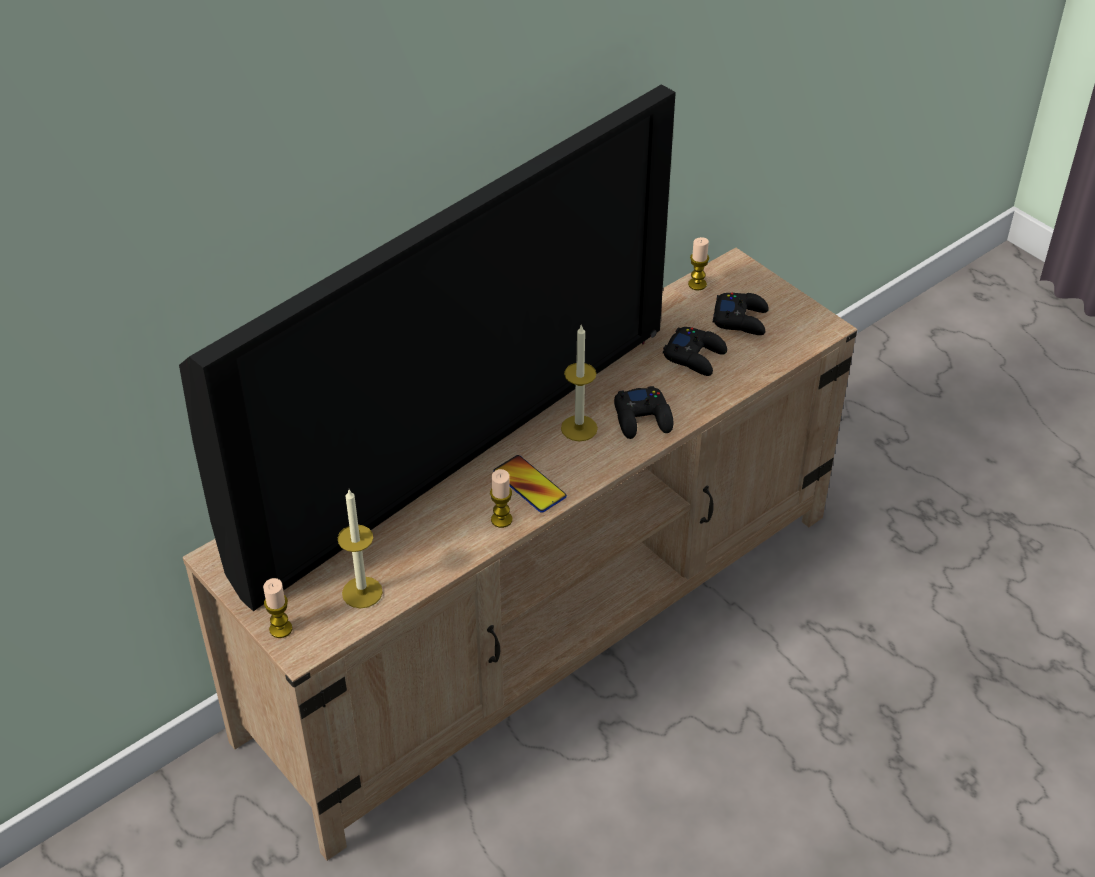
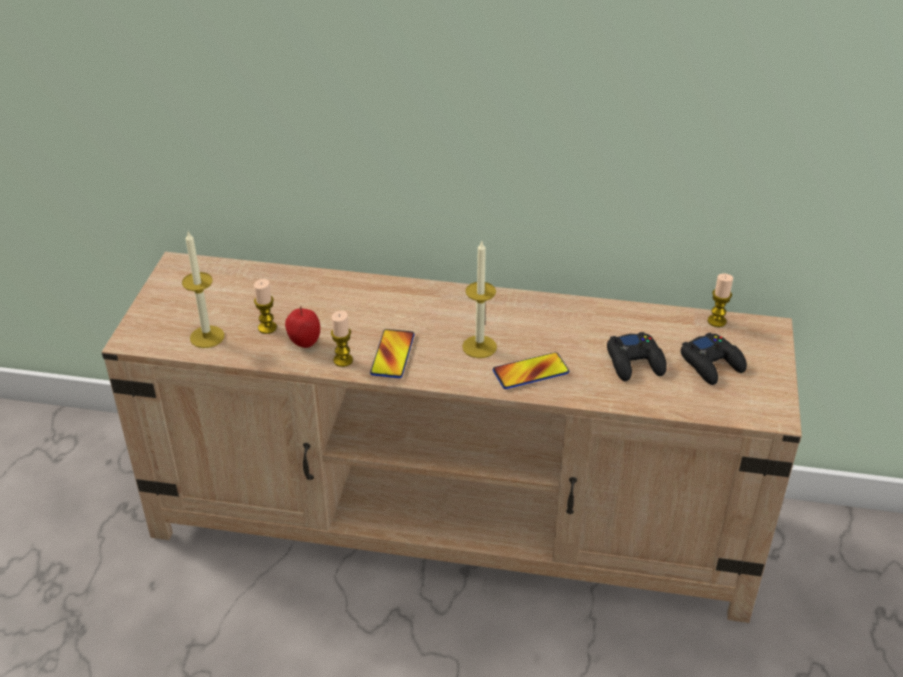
camera: 50 degrees right, 5 degrees down
television [179,85,676,611] -> none
candle [263,578,292,638] -> candle moved to [254,279,277,334]
black game controller [614,386,673,439] -> phone [493,352,569,389]
none -> apple [285,306,320,348]

